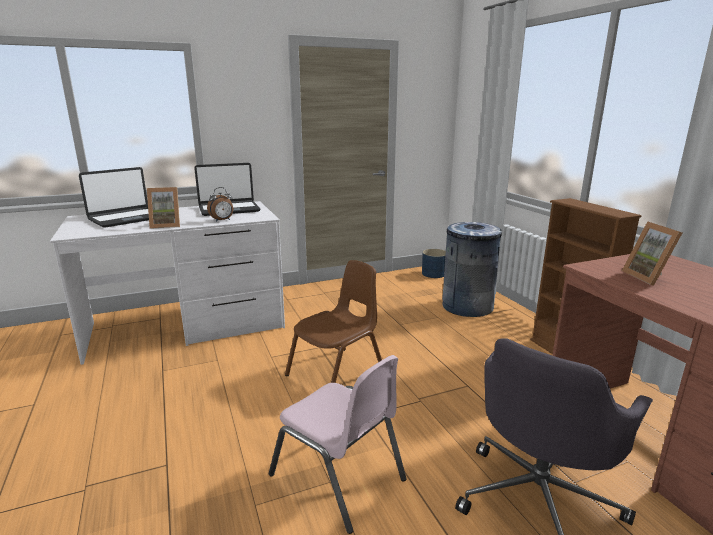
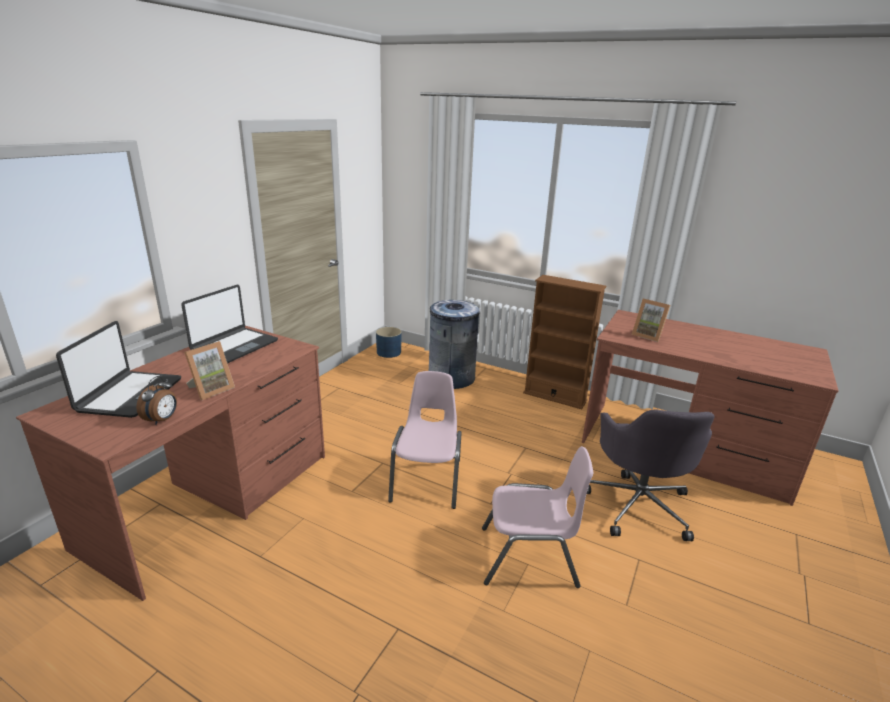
camera: 40 degrees left, 5 degrees up
white desk [50,201,285,365] -> brown desk [16,326,325,601]
alarm clock [207,187,233,222] -> alarm clock moved to [136,376,177,425]
brown chair [285,260,382,383] -> pink chair [388,371,461,509]

